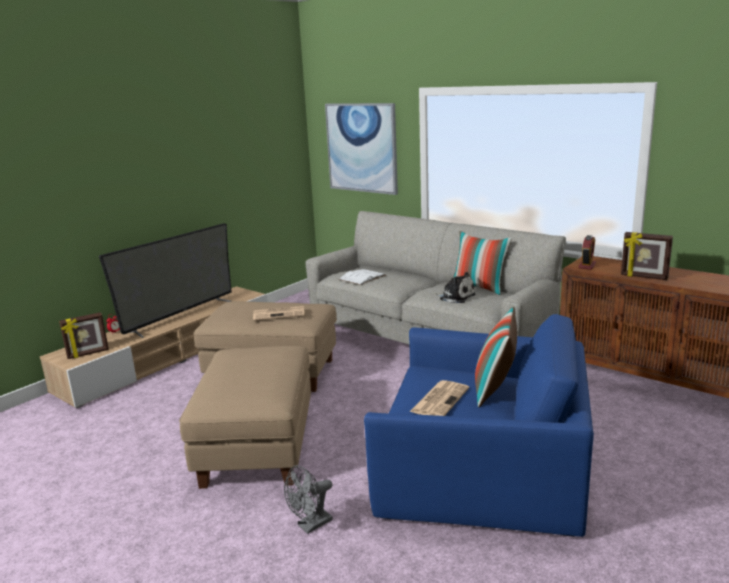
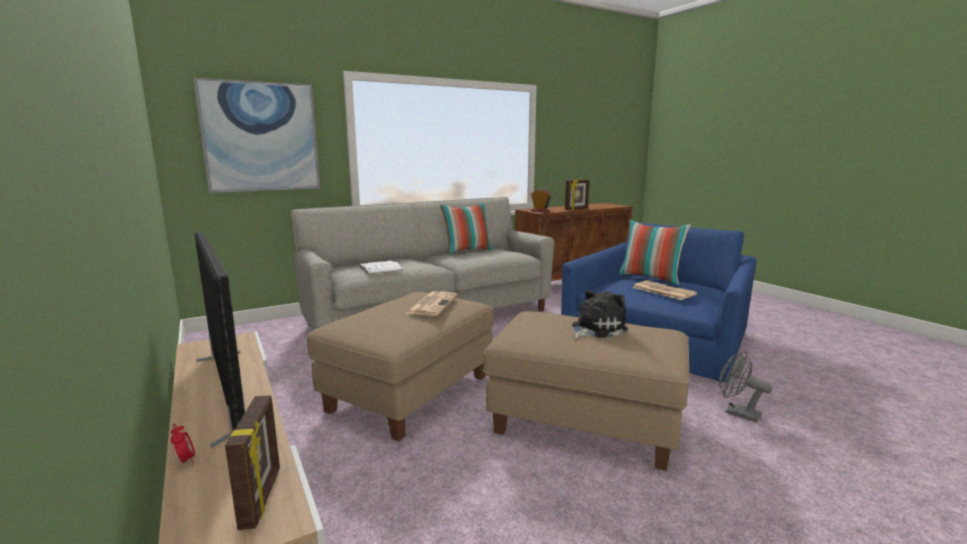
camera: 70 degrees left, 5 degrees down
grey fan [284,465,333,534] -> grey fan turned 150 degrees clockwise [719,352,773,422]
plush toy [433,272,476,303] -> plush toy moved to [572,290,628,338]

